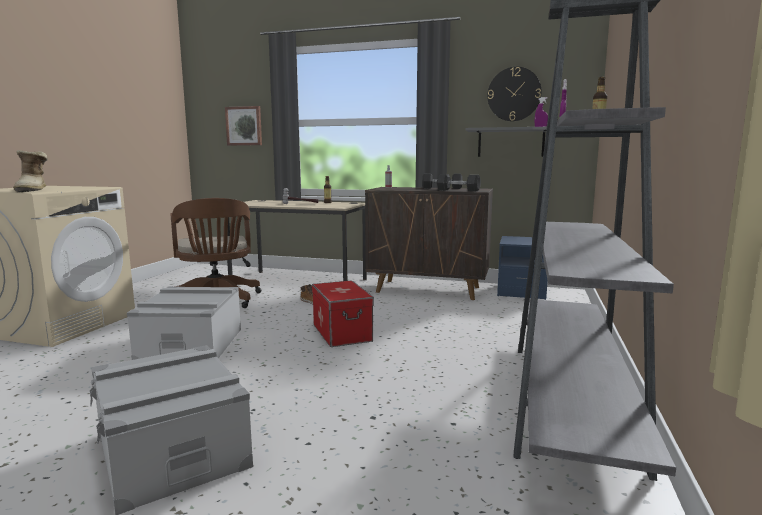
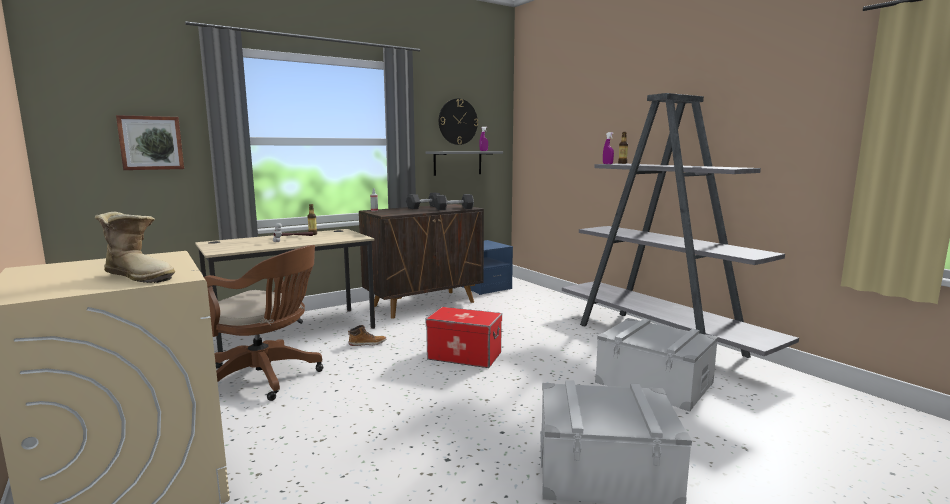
camera: 50 degrees left, 0 degrees up
grey storage box [127,286,241,360] -> grey storage box moved to [595,318,718,412]

